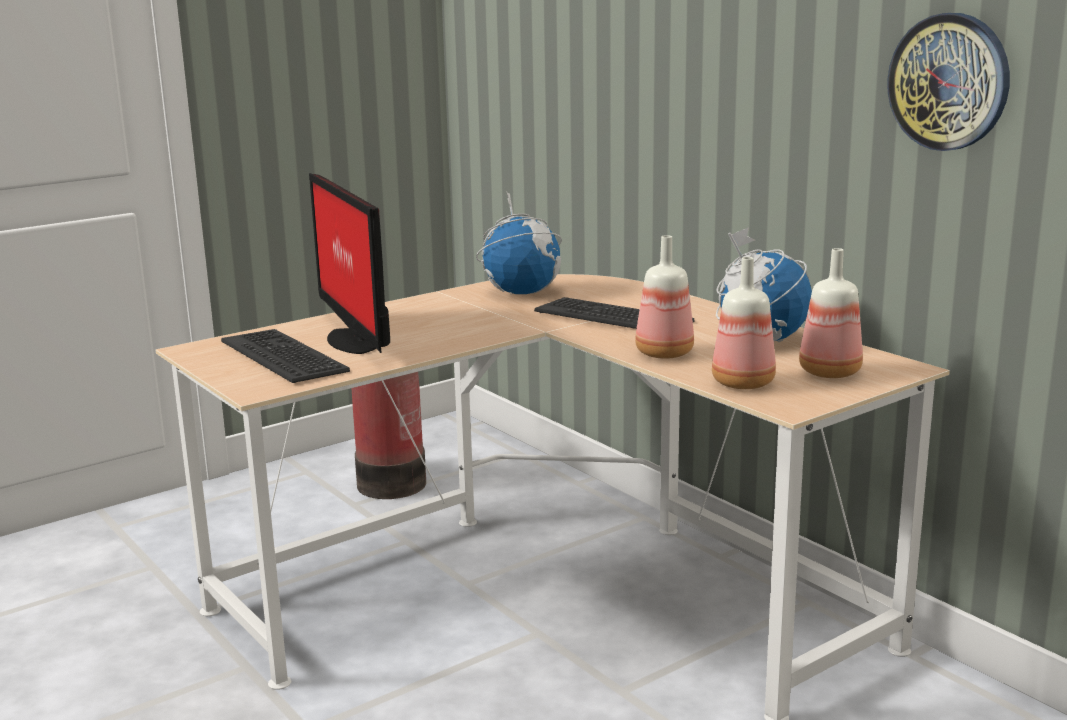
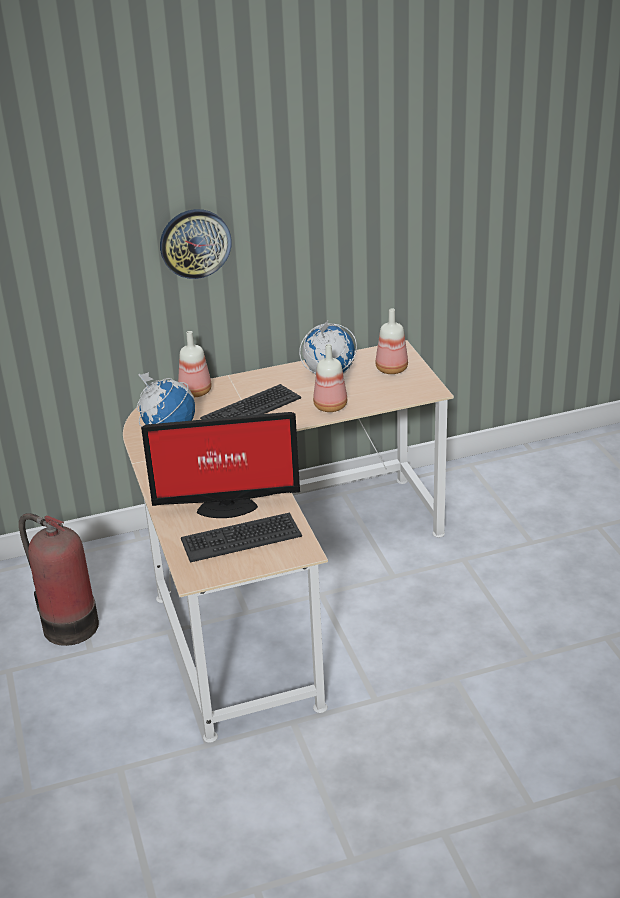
camera: 70 degrees left, 15 degrees up
bottle [712,257,776,389] -> bottle moved to [178,331,212,397]
wall clock [888,13,1010,151] -> wall clock moved to [160,209,232,279]

